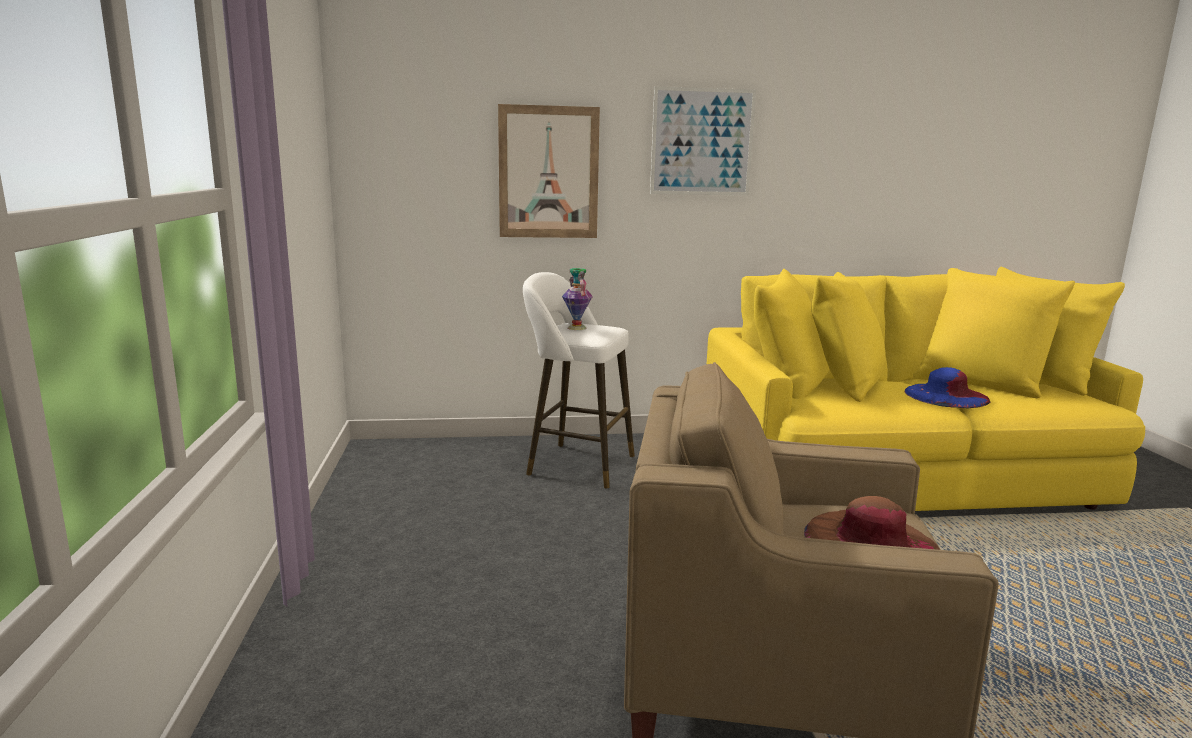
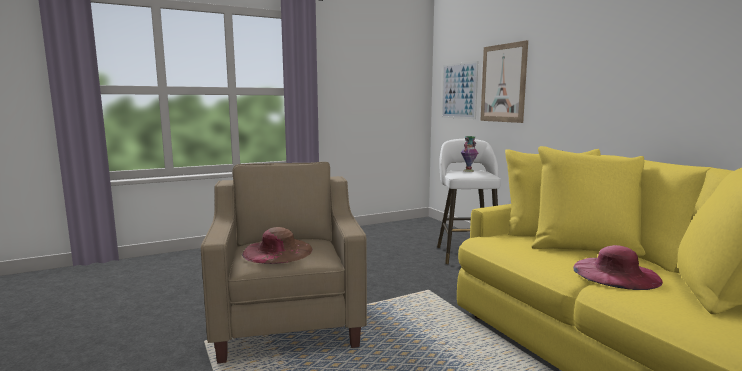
camera: 70 degrees right, 5 degrees down
picture [650,86,756,196] -> picture moved to [442,61,478,119]
blue hat [905,367,990,408] -> pink hat [573,245,663,290]

